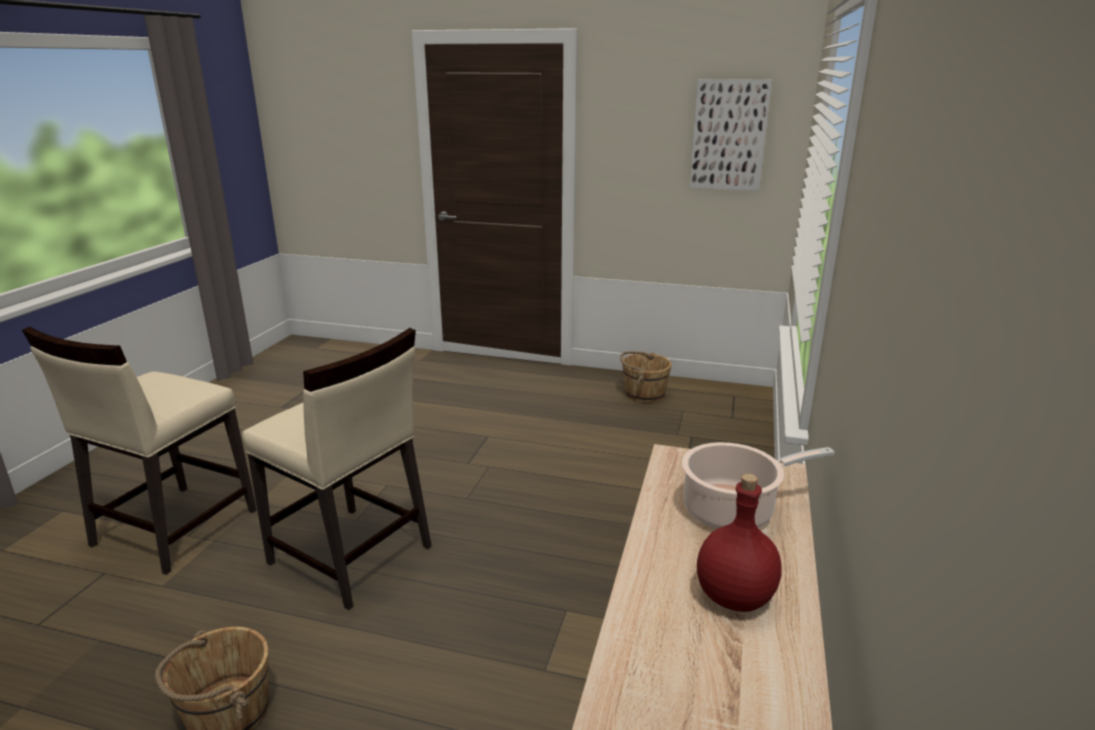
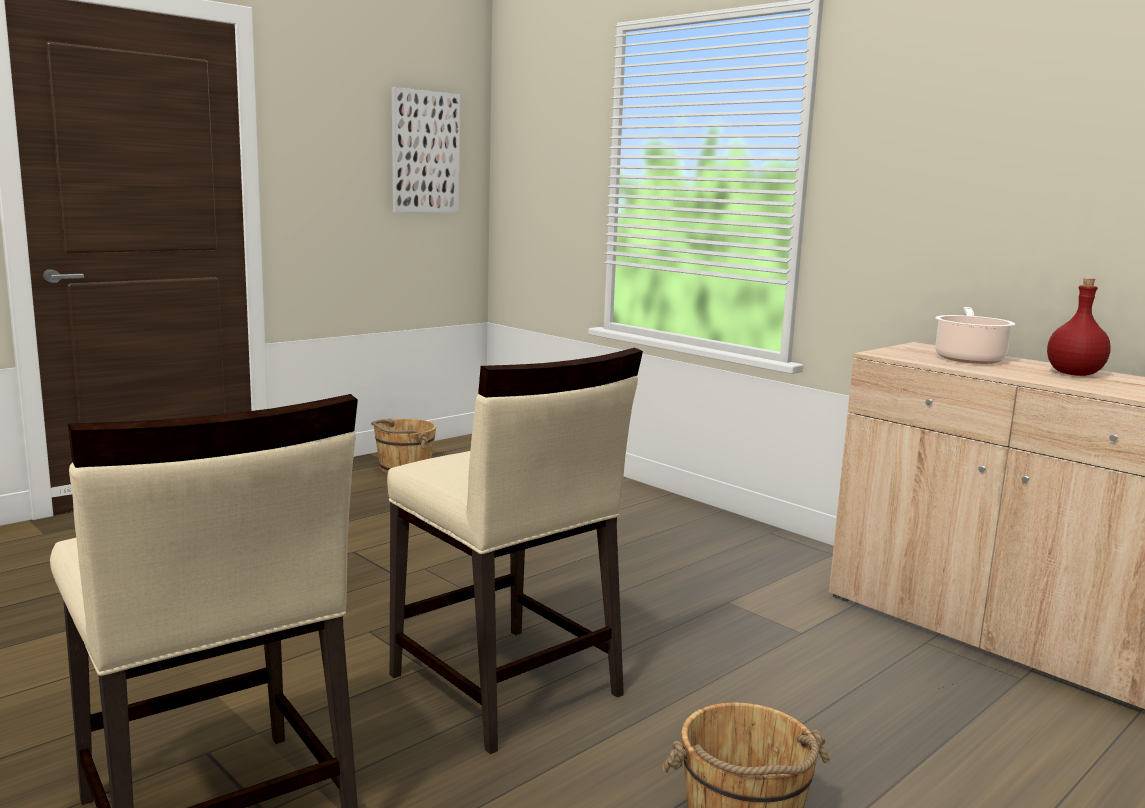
camera: 60 degrees left, 10 degrees down
beige chair [242,328,432,610] -> beige chair turned 75 degrees clockwise [387,348,643,754]

